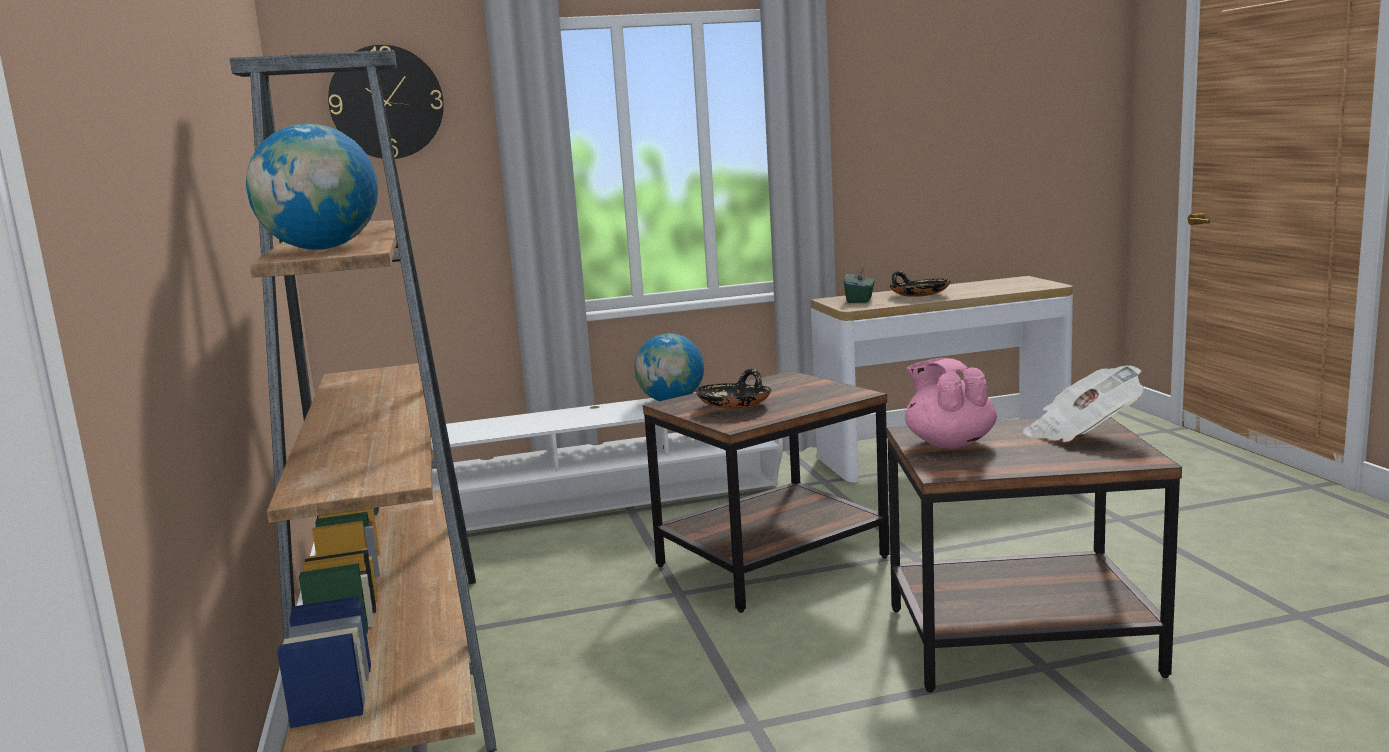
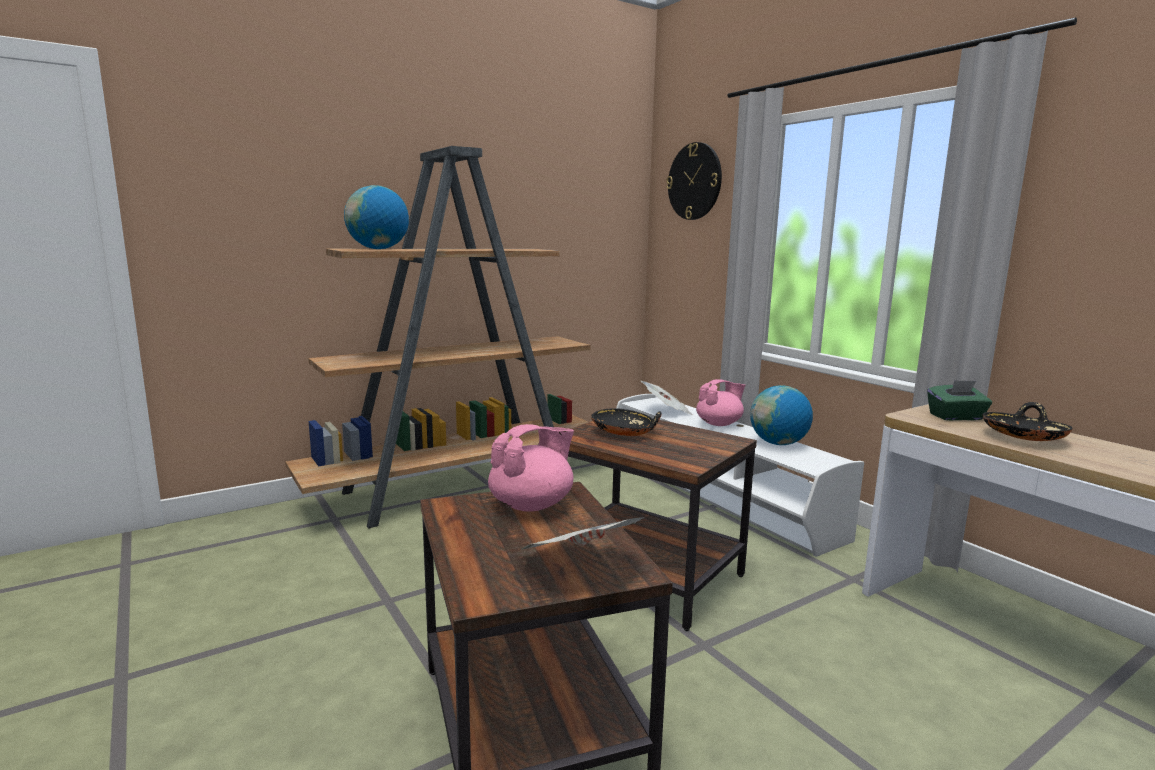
camera: 70 degrees right, 0 degrees up
none -> newspaper [641,381,693,415]
none -> pink teapot [696,379,745,426]

